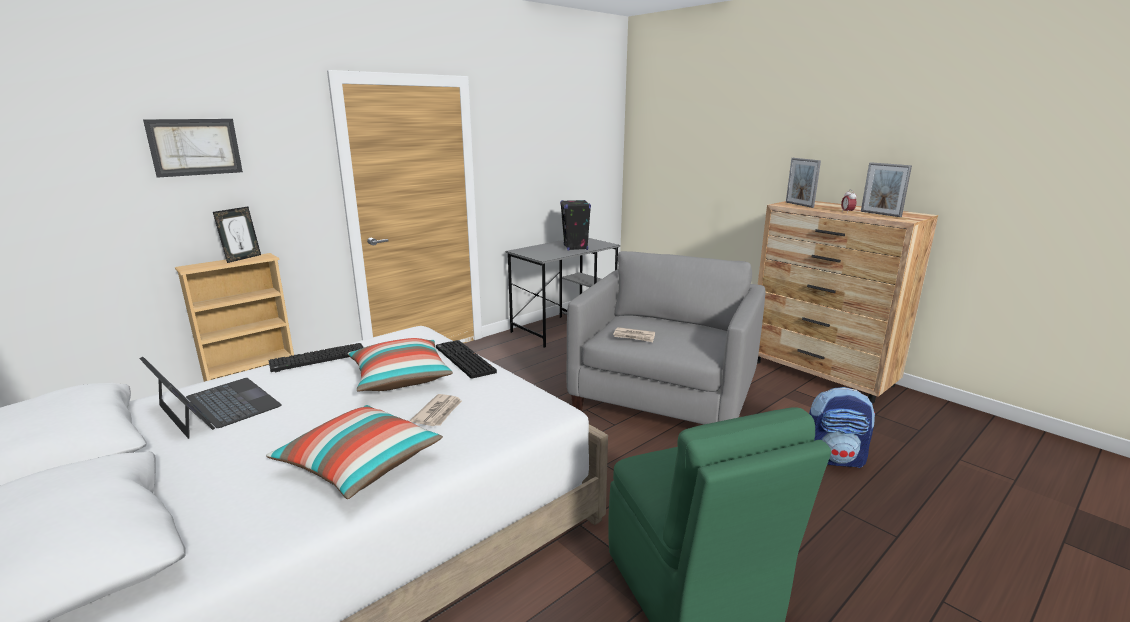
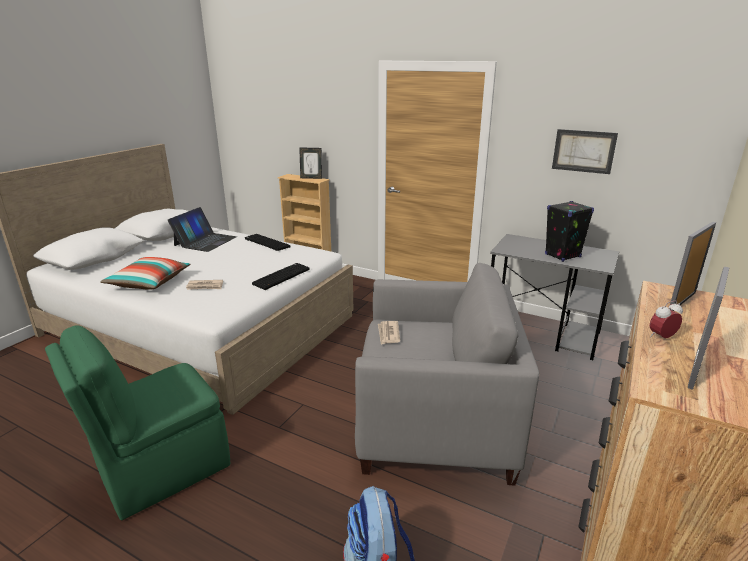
camera: 70 degrees right, 5 degrees up
picture [143,119,243,178] -> picture moved to [552,129,618,174]
pillow [347,338,453,391] -> none

